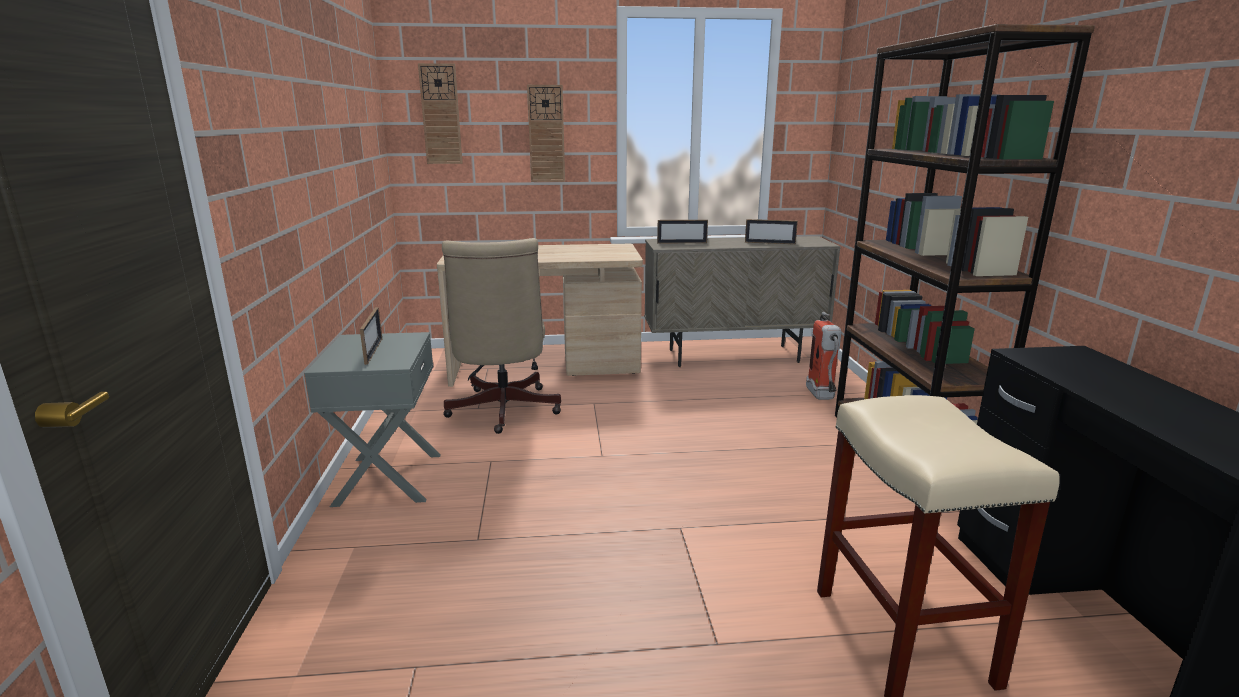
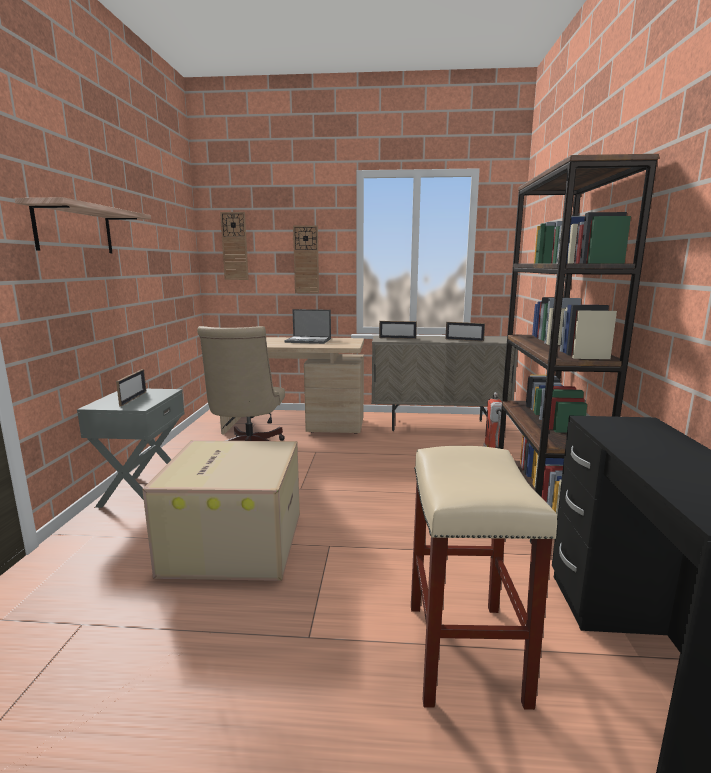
camera: 10 degrees right, 5 degrees down
none -> shelf [15,197,151,253]
none -> cardboard box [142,440,300,581]
none -> laptop [284,309,331,344]

